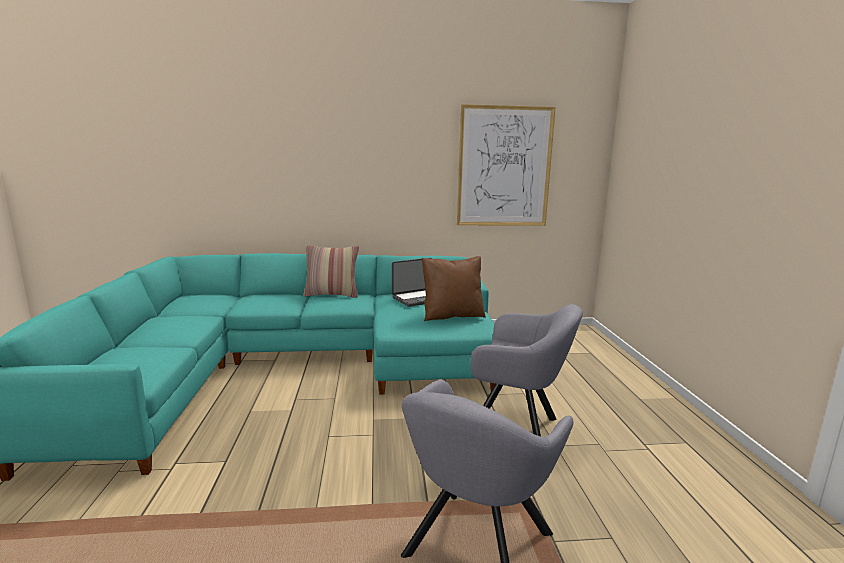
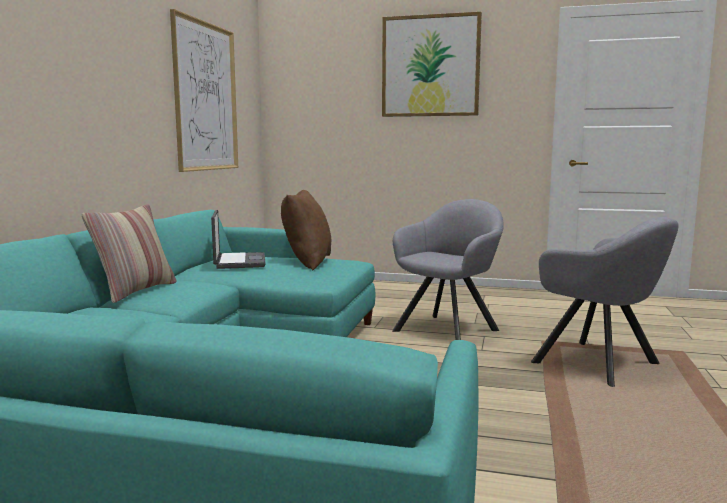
camera: 70 degrees left, 5 degrees down
none -> picture [382,12,482,117]

